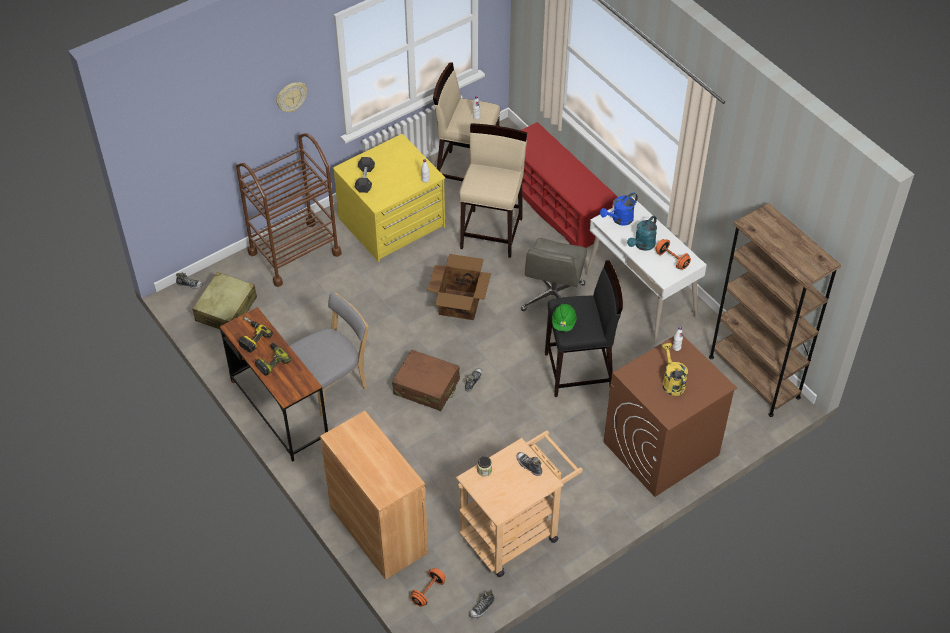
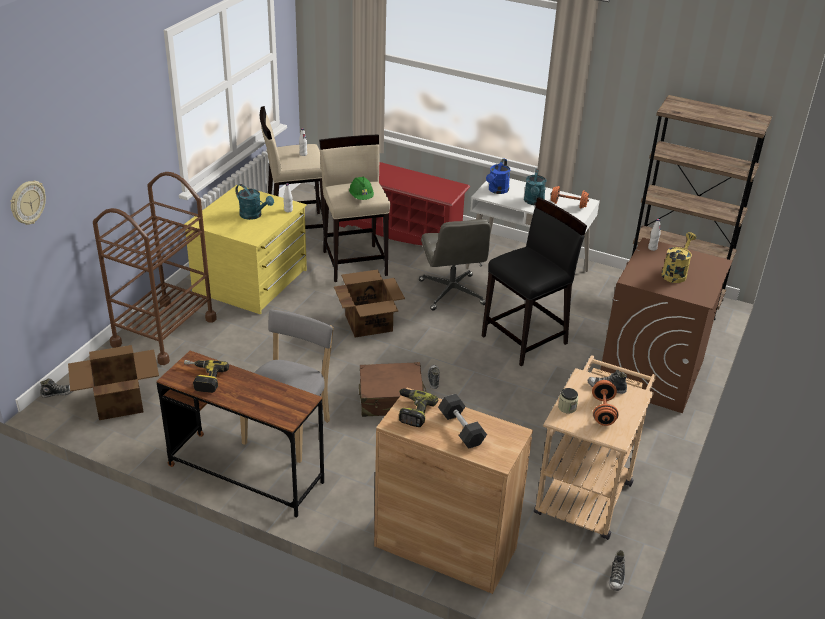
camera: 30 degrees left, 15 degrees down
beige suitcase [192,272,257,329] -> cardboard box [68,345,159,420]
power drill [255,343,291,376] -> power drill moved to [399,388,438,427]
wall clock [276,82,307,112] -> wall clock moved to [10,181,46,225]
grey dumbbell [355,157,375,193] -> grey dumbbell moved to [438,394,487,449]
orange dumbbell [410,568,446,607] -> orange dumbbell moved to [592,380,618,426]
green hard hat [552,304,577,332] -> green hard hat moved to [349,177,374,200]
yellow watering can [662,343,688,396] -> yellow watering can turned 75 degrees clockwise [662,232,697,283]
none -> turquoise watering can [236,184,274,220]

